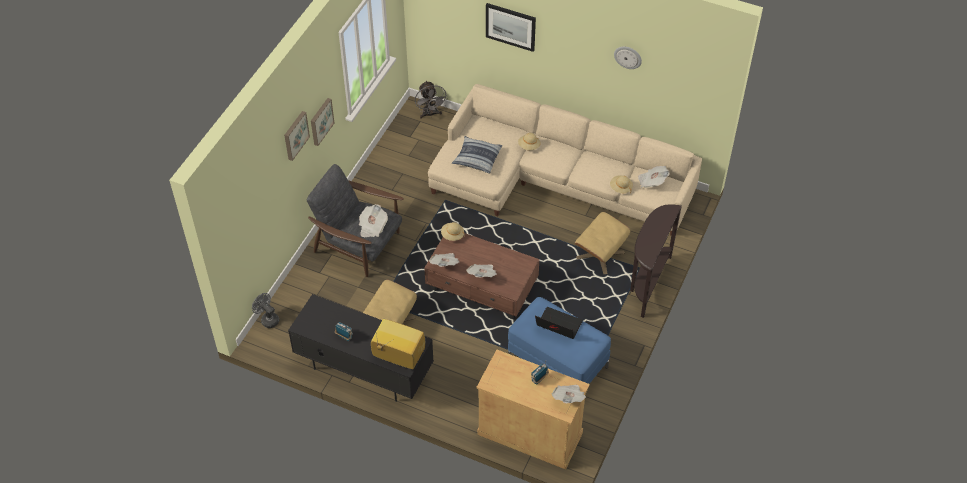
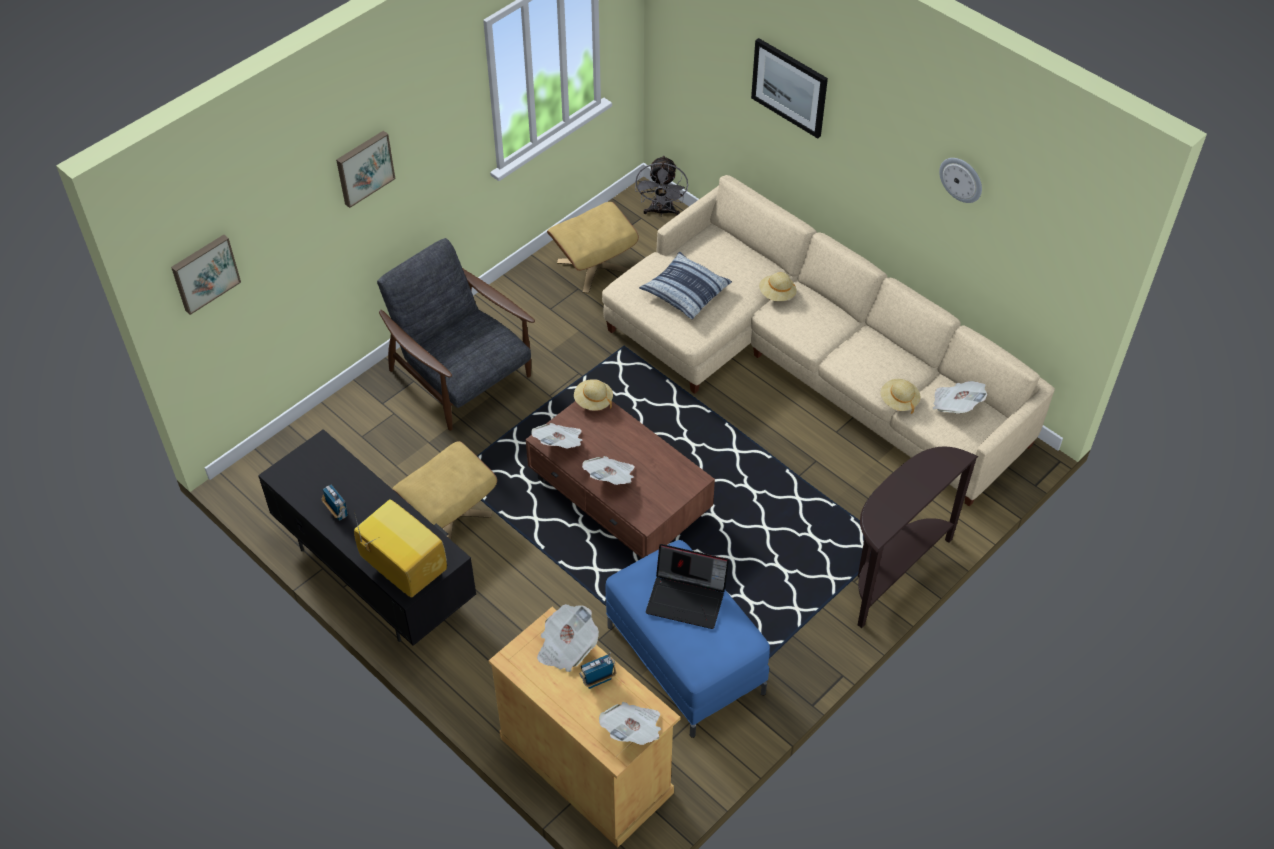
camera: 20 degrees right, 0 degrees up
grey fan [252,293,279,328] -> none
picture [311,98,334,146] -> picture moved to [171,235,241,315]
newspaper [359,204,388,237] -> newspaper moved to [537,604,599,672]
laptop [535,307,583,339] -> laptop turned 150 degrees clockwise [646,544,729,629]
beige ottoman [575,212,630,274] -> beige ottoman moved to [547,202,639,294]

